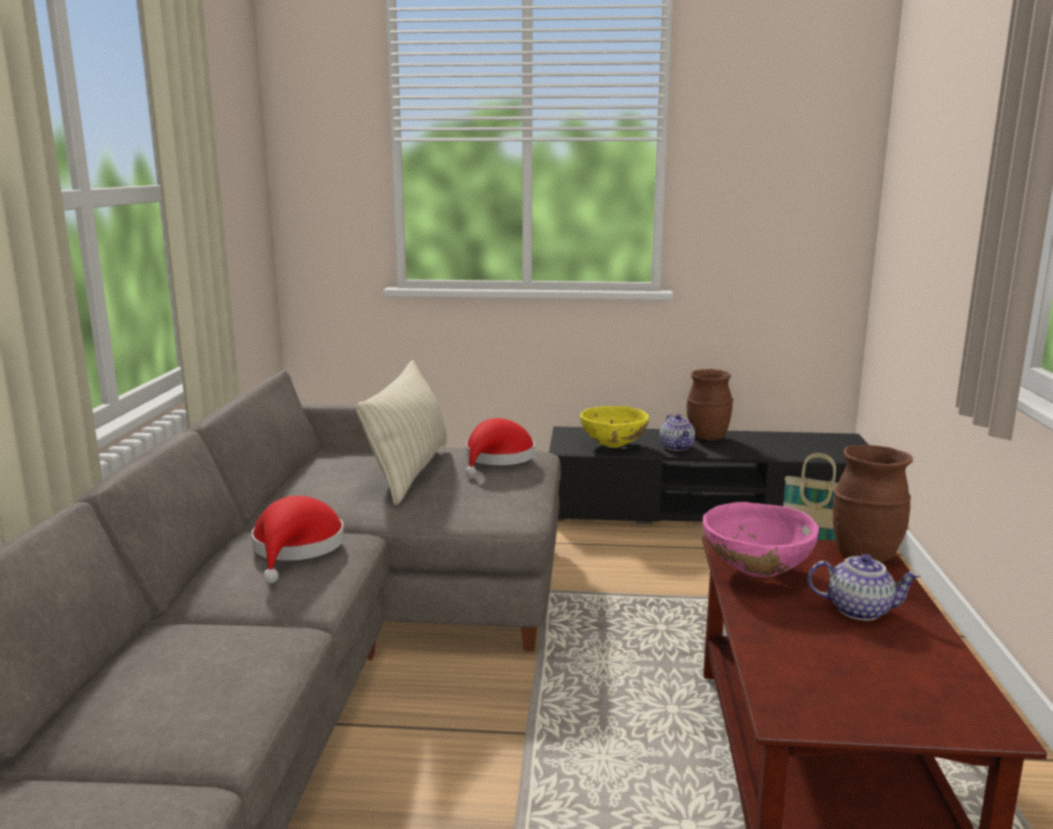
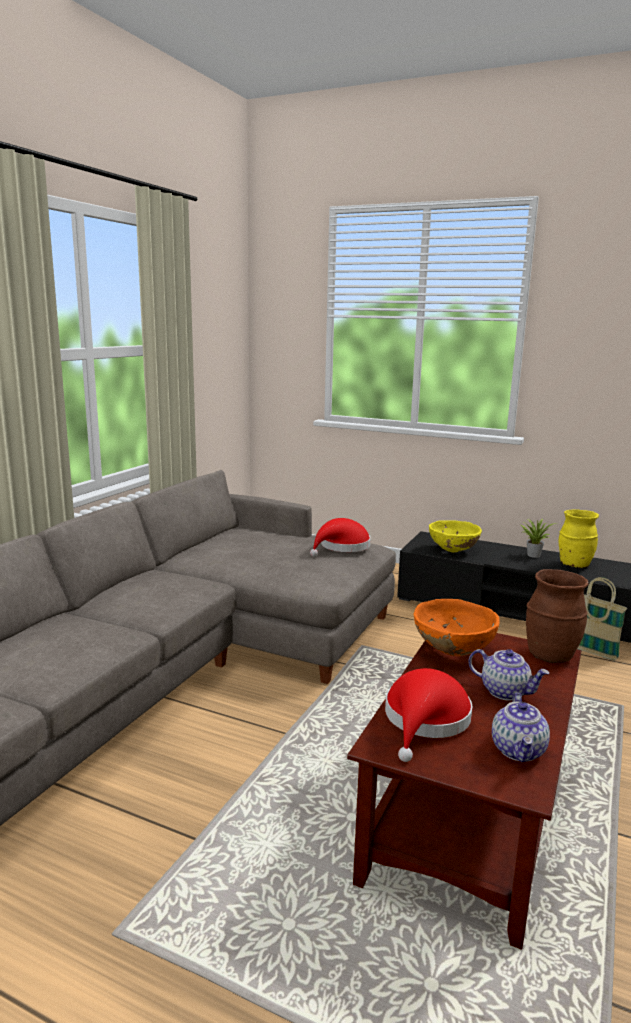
camera: 20 degrees right, 0 degrees up
red hat [251,496,344,583] -> red hat moved to [385,668,473,762]
beige pillow [356,360,447,505] -> none
teapot [660,414,695,451] -> teapot moved to [492,693,550,762]
brown vase [687,369,734,441] -> potted plant [521,519,557,558]
pink bowl [703,502,819,577] -> orange bowl [414,599,500,656]
none -> yellow vase [559,509,599,568]

